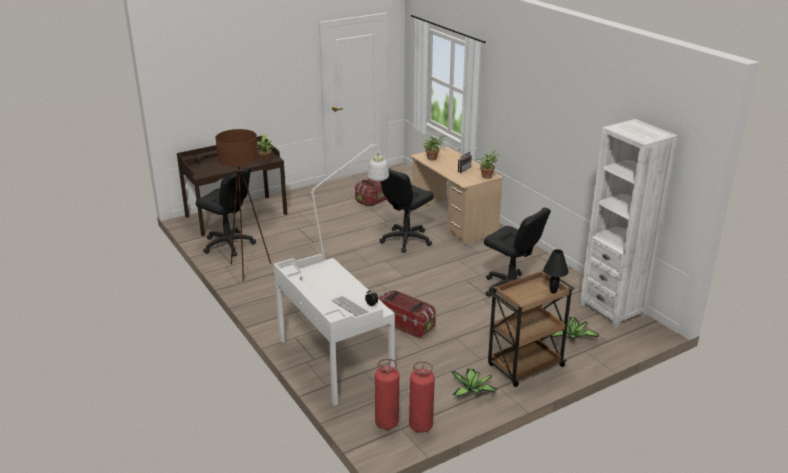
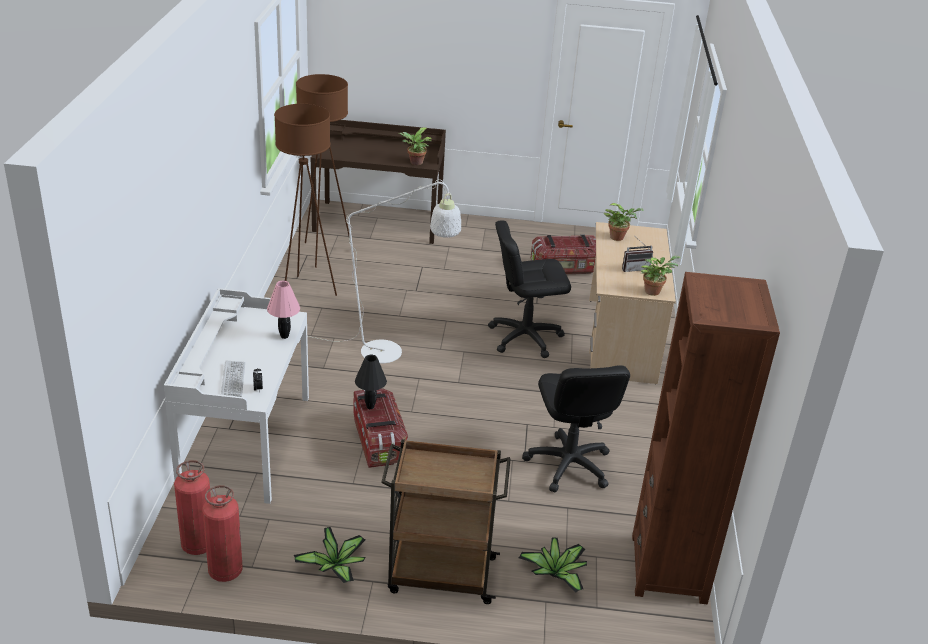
camera: 35 degrees right, 5 degrees up
black office chair [196,167,256,257] -> brown floor lamp [296,74,349,268]
black table lamp [543,249,569,294] -> black table lamp moved to [355,355,387,409]
white bookcase [580,119,678,328] -> brown bookcase [632,272,780,605]
none -> pink table lamp [267,281,300,339]

